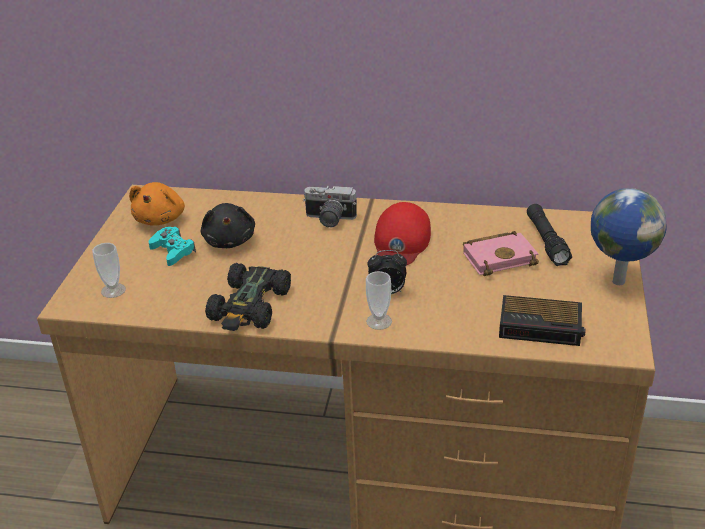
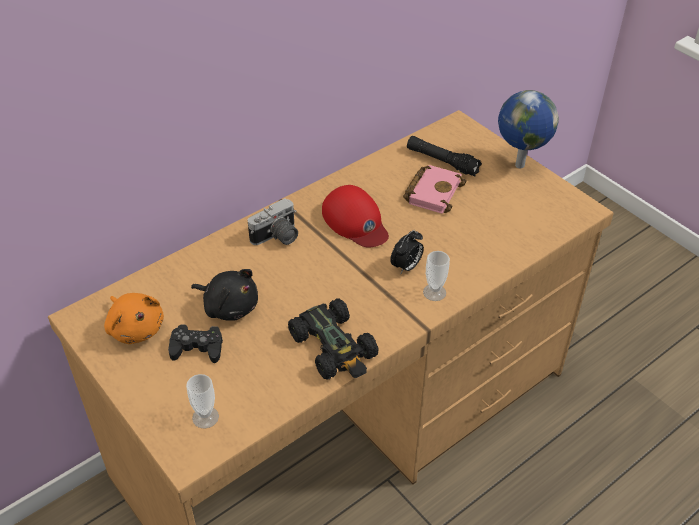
camera: 50 degrees left, 10 degrees up
turquoise game controller [149,227,196,266] -> black game controller [168,324,223,363]
alarm clock [499,295,586,346] -> none

